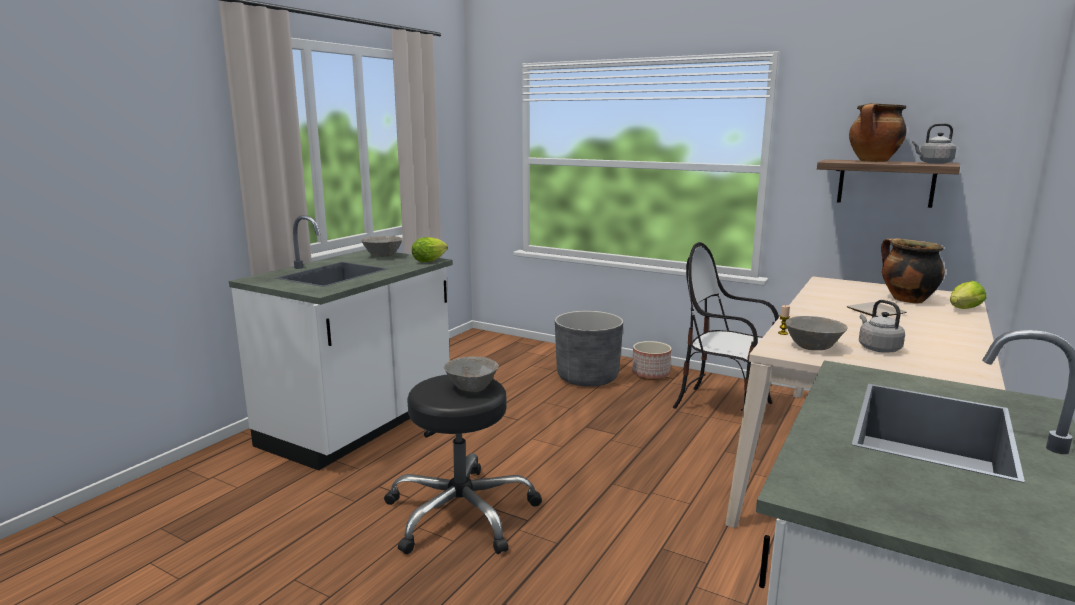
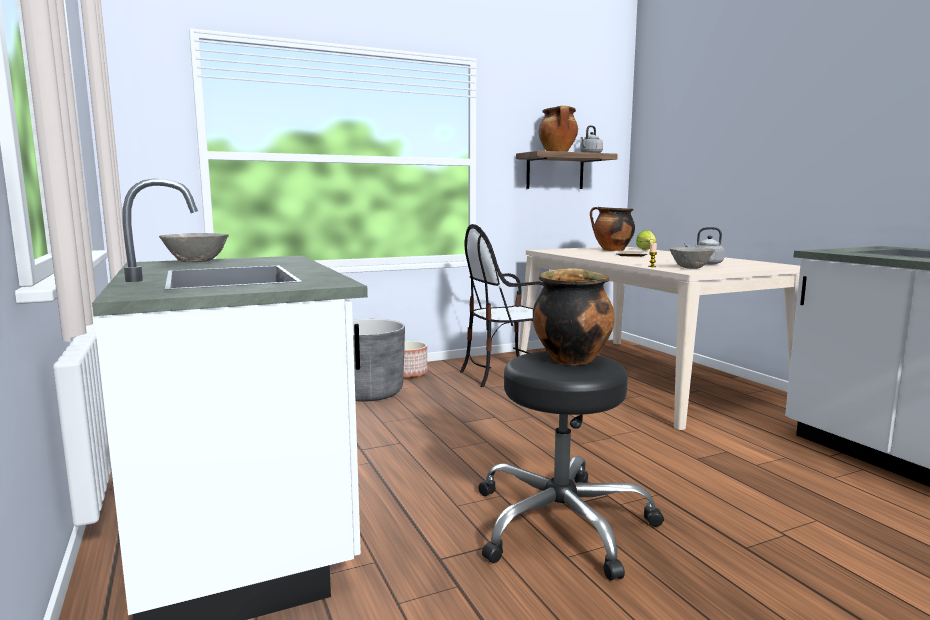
camera: 55 degrees left, 5 degrees down
lettuce [412,237,448,262] -> none
grey bowl [444,356,499,392] -> cooking pot [533,268,614,365]

